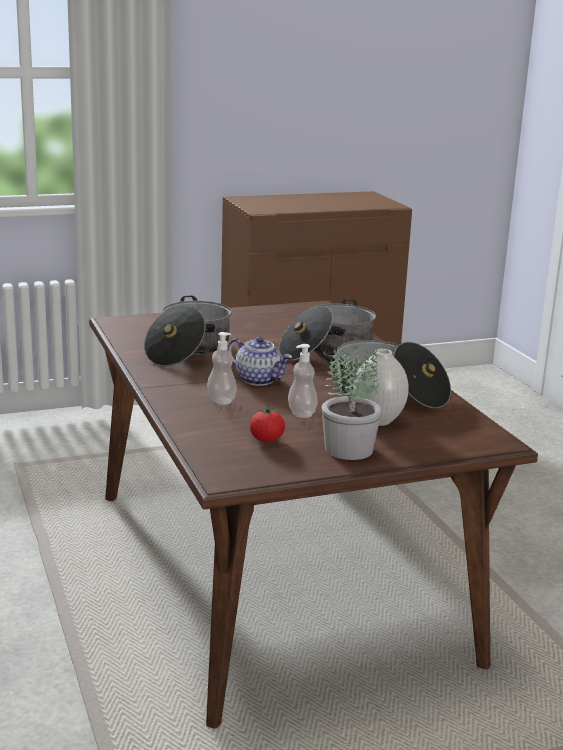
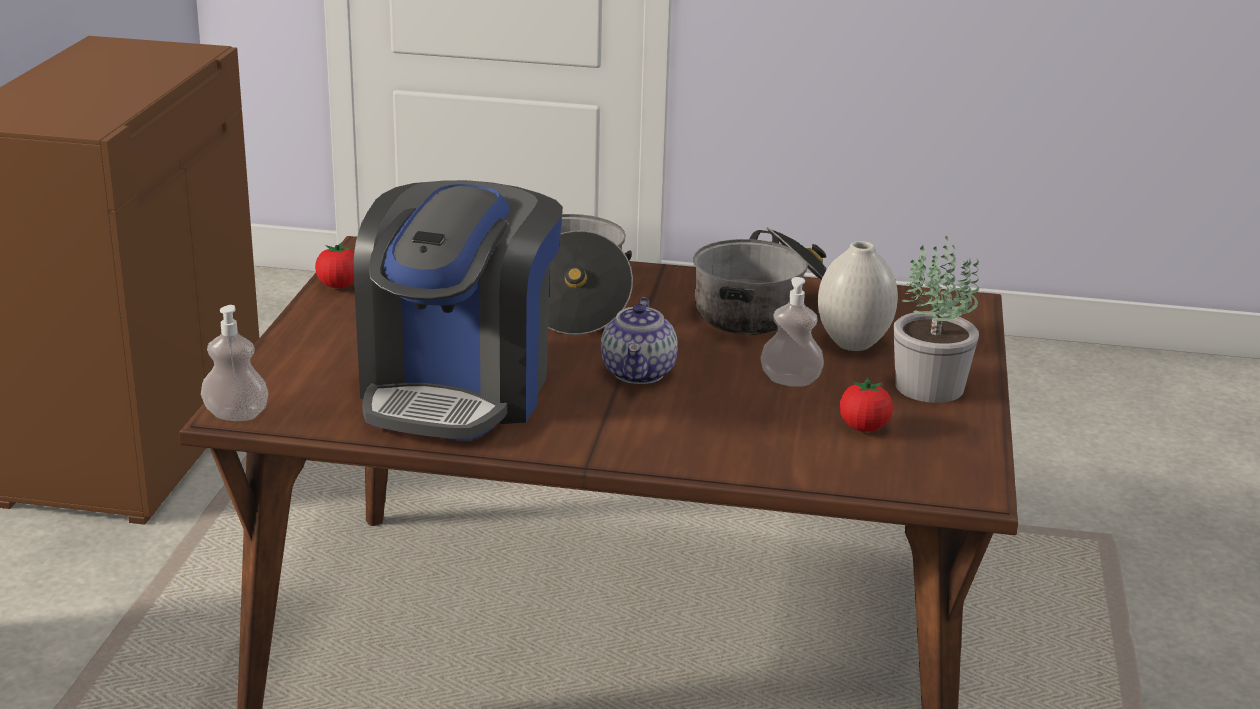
camera: 60 degrees left, 5 degrees up
cooking pot [144,295,232,366] -> coffee machine [354,180,563,441]
soap dispenser [207,332,237,405] -> soap dispenser moved to [201,305,269,421]
teapot [228,336,292,386] -> teapot turned 120 degrees clockwise [601,297,678,384]
none -> tomato [315,242,354,288]

